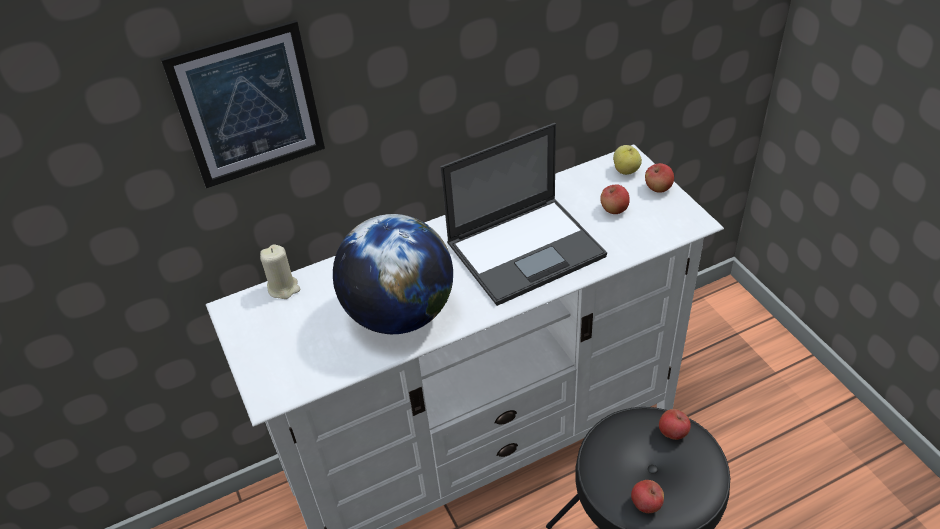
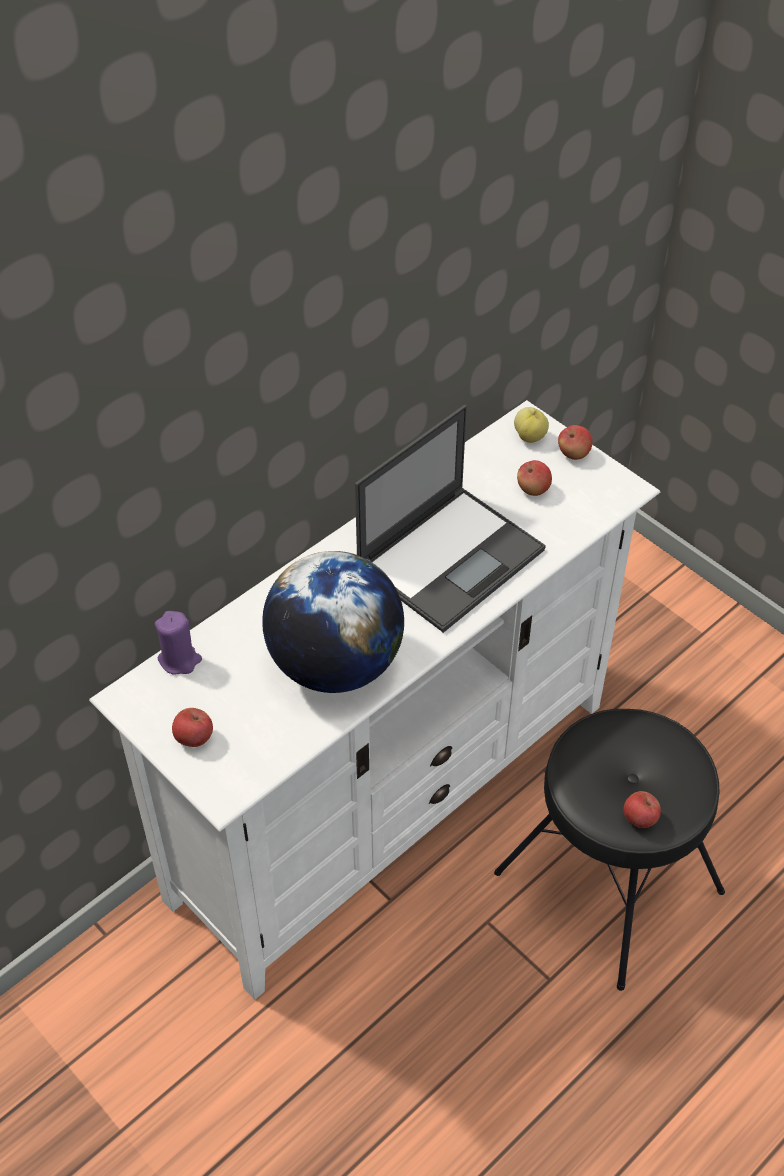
camera: 20 degrees left, 5 degrees up
picture [161,20,325,188] -> none
beige candle [260,244,300,299] -> purple candle [155,611,202,675]
apple [659,409,691,440] -> apple moved to [172,708,213,747]

